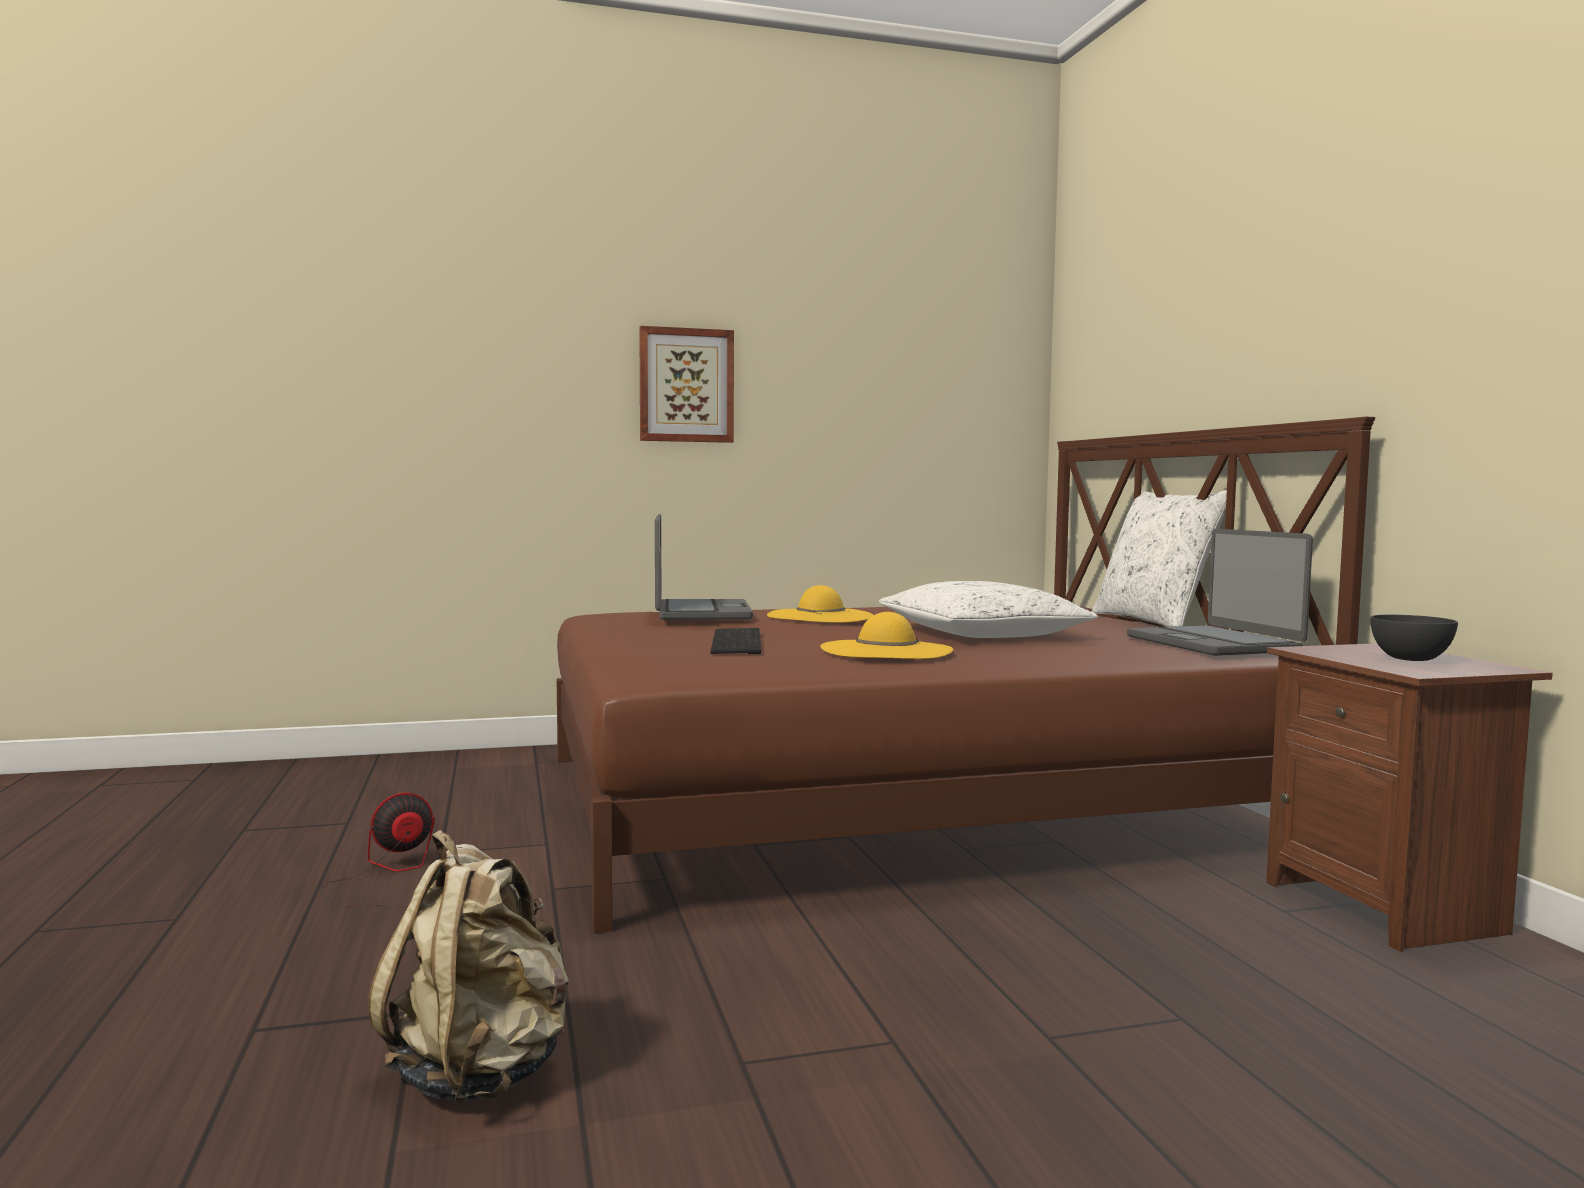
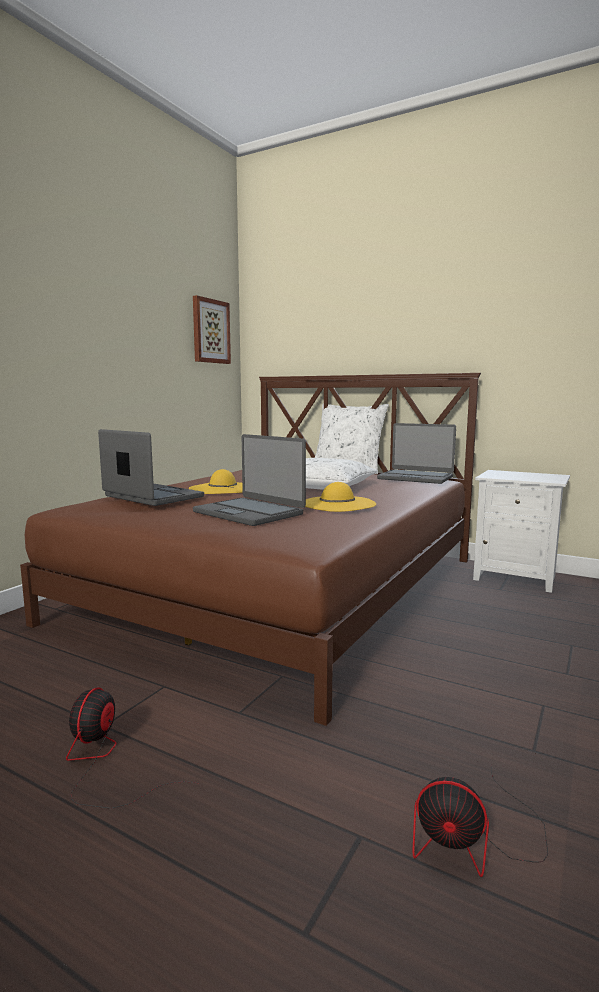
camera: 45 degrees left, 5 degrees up
beige backpack [368,830,569,1101] -> fan [413,764,548,877]
picture [639,326,734,443] -> picture moved to [193,295,231,364]
keyboard [710,628,761,654] -> laptop [193,434,306,526]
brown nightstand [1266,643,1553,952] -> white nightstand [473,470,570,593]
grey bowl [1370,615,1458,661] -> none

